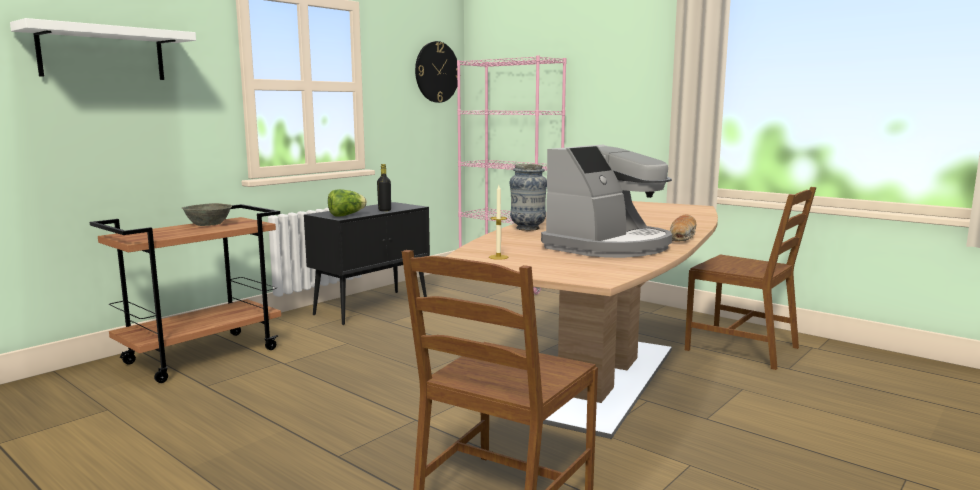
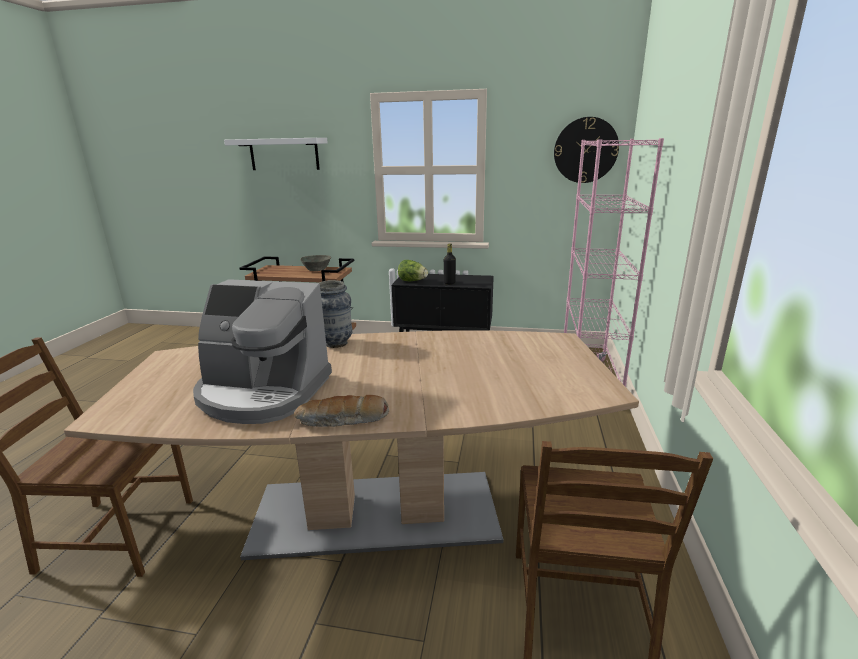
camera: 60 degrees right, 10 degrees up
candle [489,185,508,260] -> none

